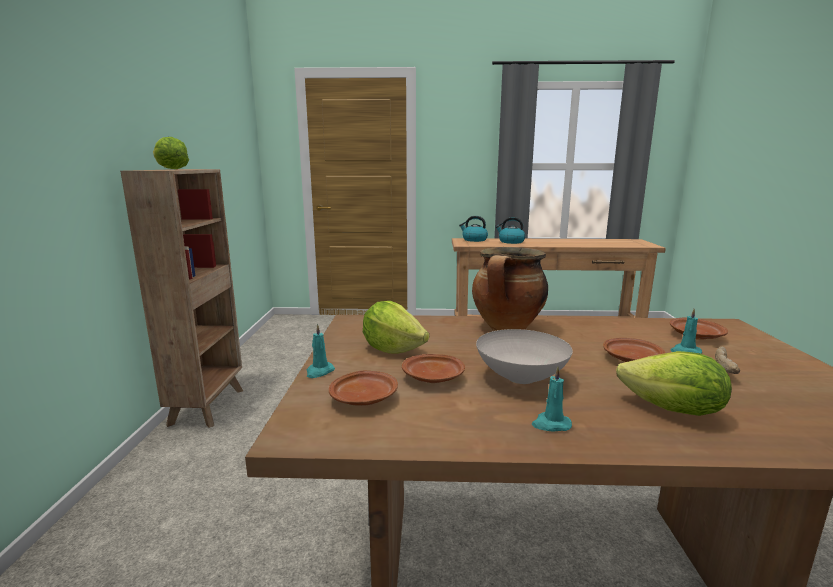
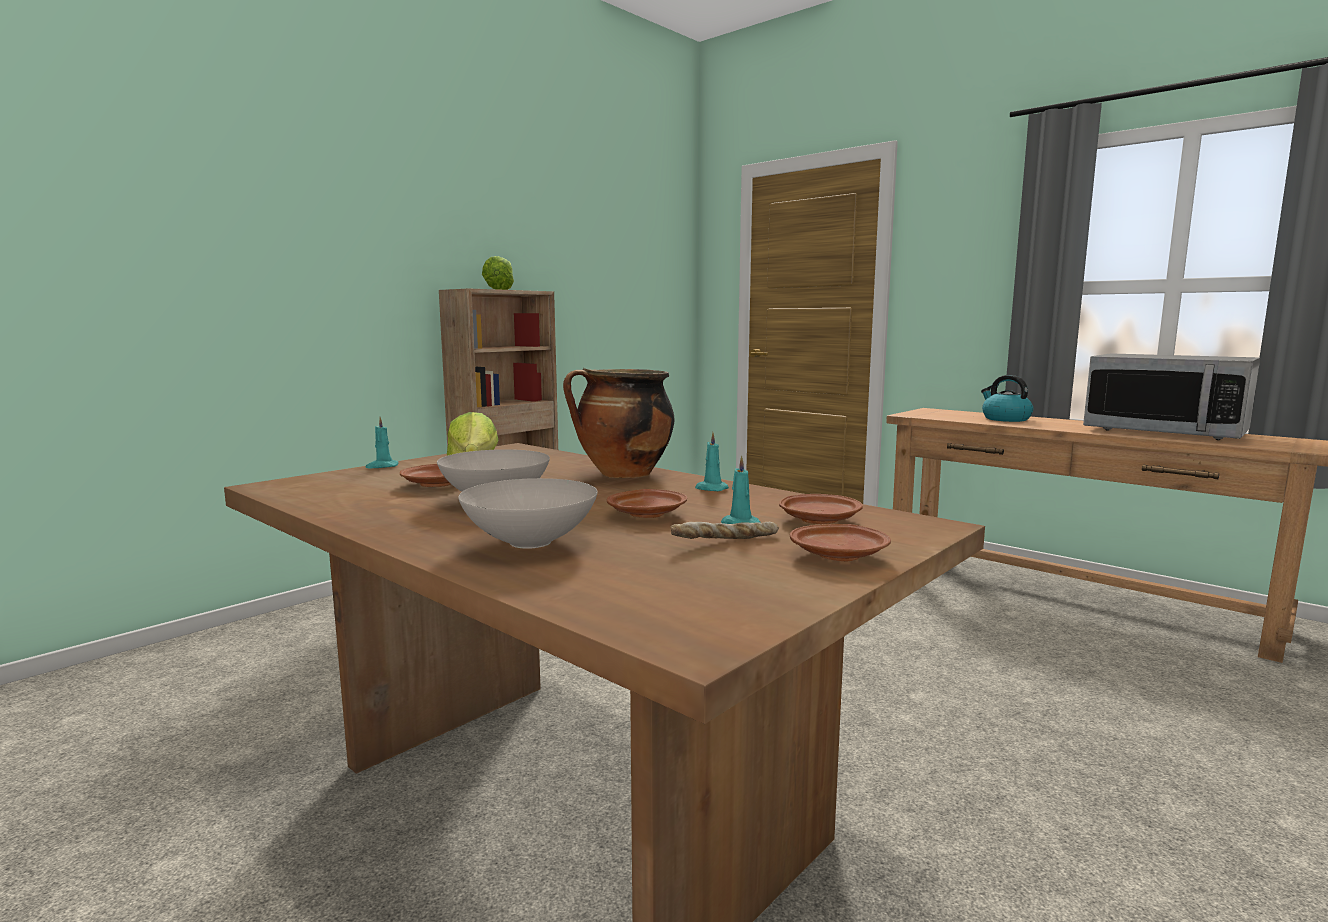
camera: 40 degrees right, 5 degrees down
brown plate [329,371,398,406] -> brown plate moved to [790,524,891,561]
kettle [459,216,488,242] -> none
turquoise candle [532,367,572,432] -> turquoise candle moved to [695,432,729,491]
lettuce [616,351,732,416] -> white bowl [458,478,597,549]
none -> microwave [1083,353,1260,440]

